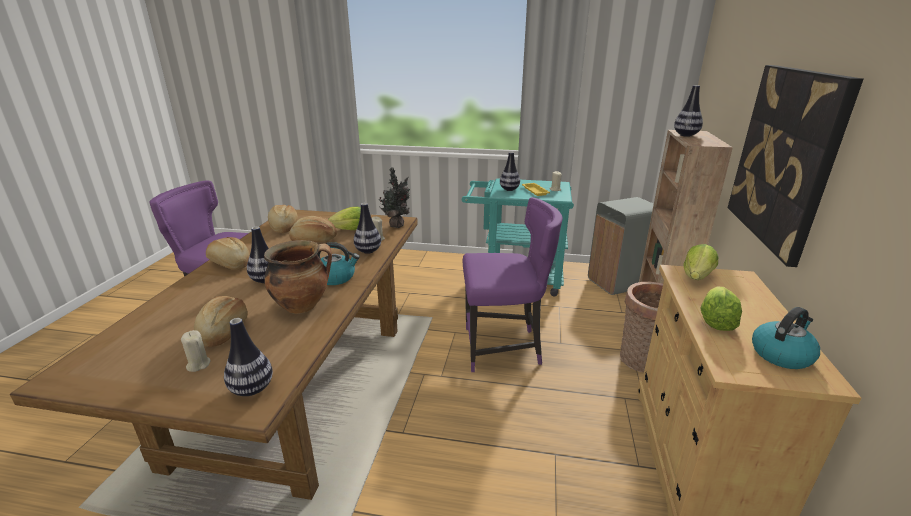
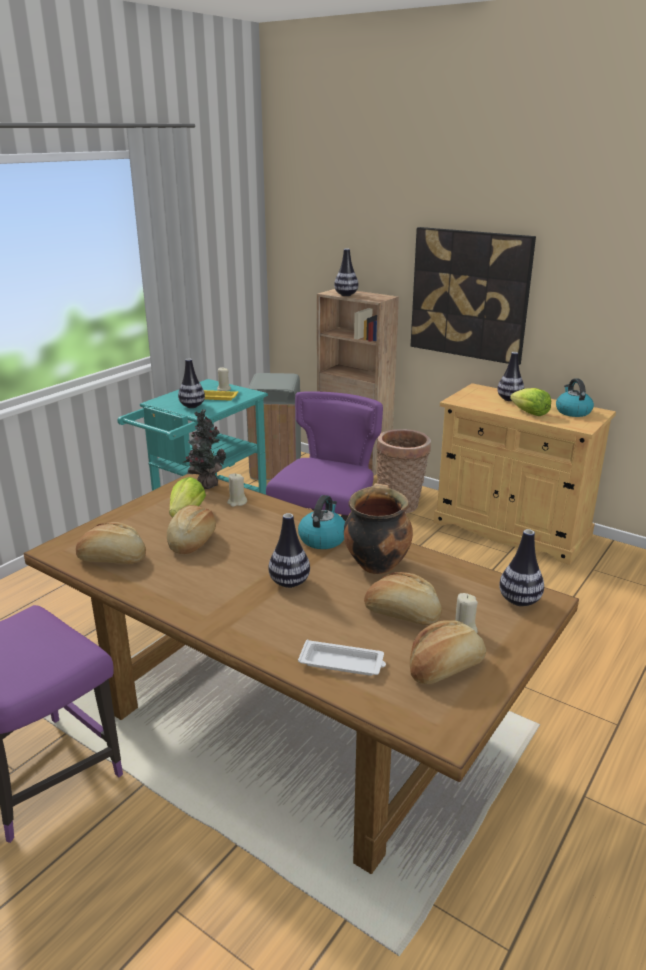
camera: 65 degrees left, 0 degrees up
bread [206,237,250,270] -> bread moved to [410,621,486,684]
vase [354,203,381,254] -> vase moved to [497,352,524,401]
lettuce [683,244,718,280] -> none
none -> white tray [298,640,386,676]

